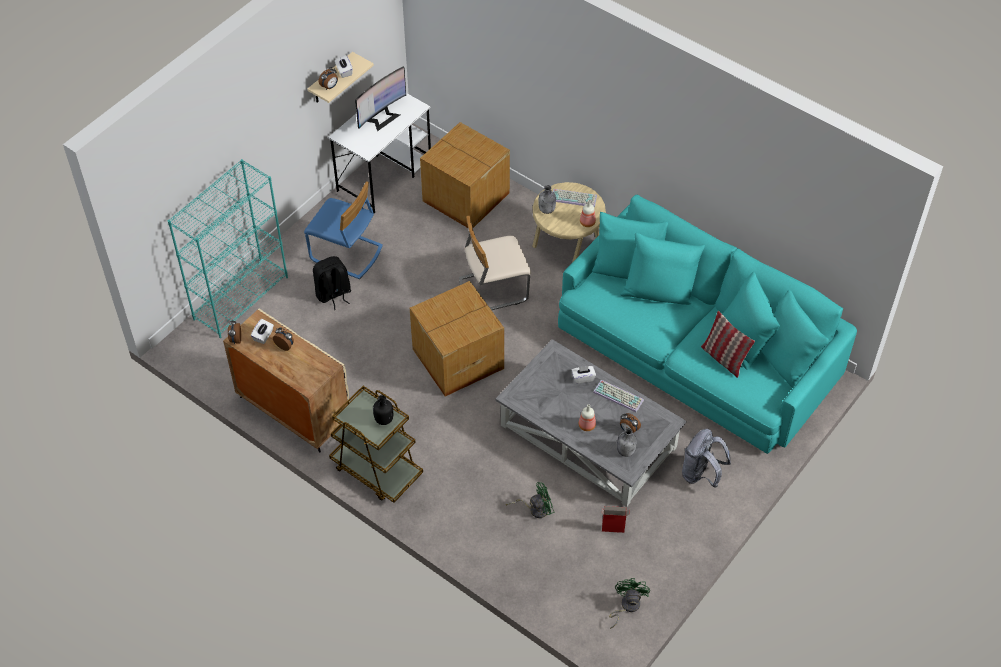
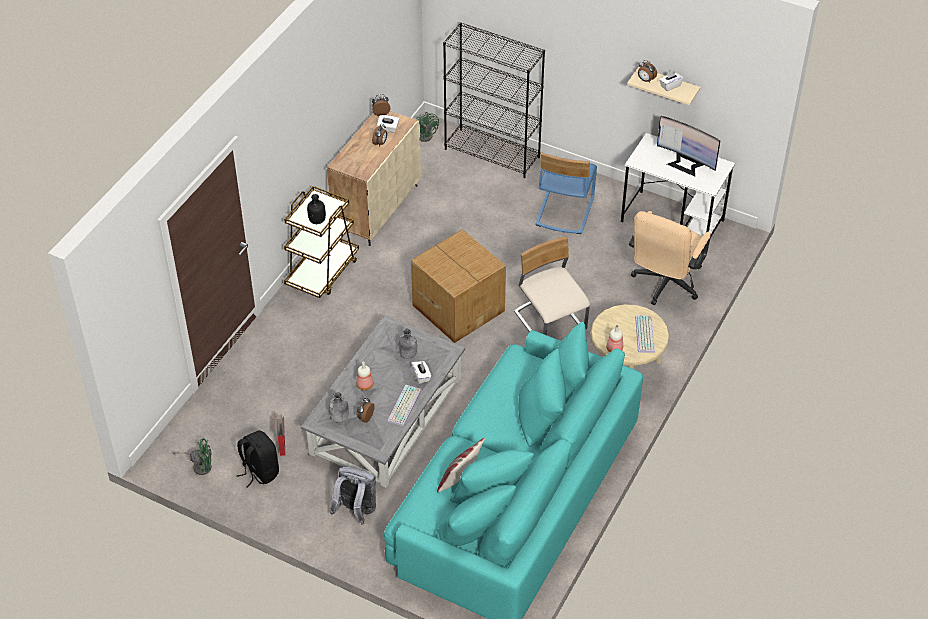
camera: 80 degrees right, 5 degrees down
turquoise bookcase [168,159,288,338] -> black bookcase [443,22,545,178]
black backpack [313,256,351,310] -> black backpack moved to [237,430,279,488]
cardboard box [420,122,510,228] -> beige office chair [629,211,711,305]
green fan [506,482,555,518] -> green fan moved to [416,112,439,142]
grey bottle [538,185,556,214] -> grey bottle moved to [398,329,417,359]

